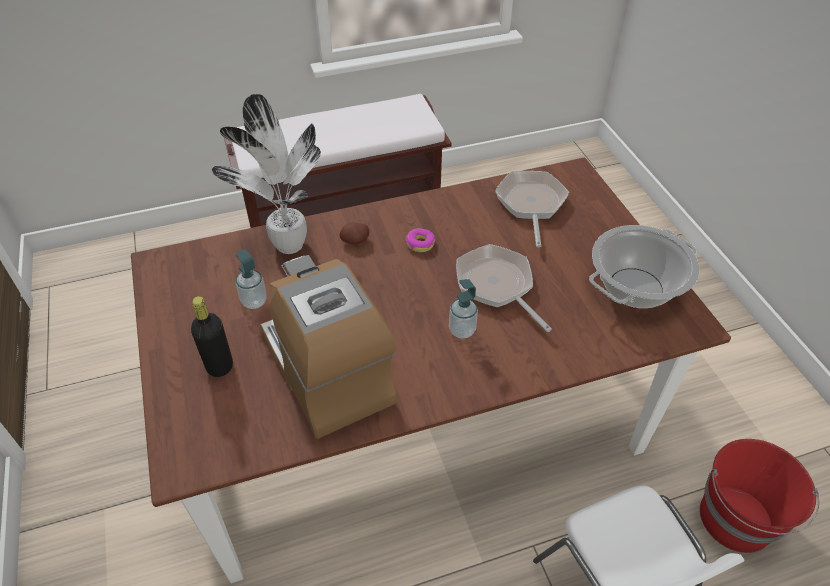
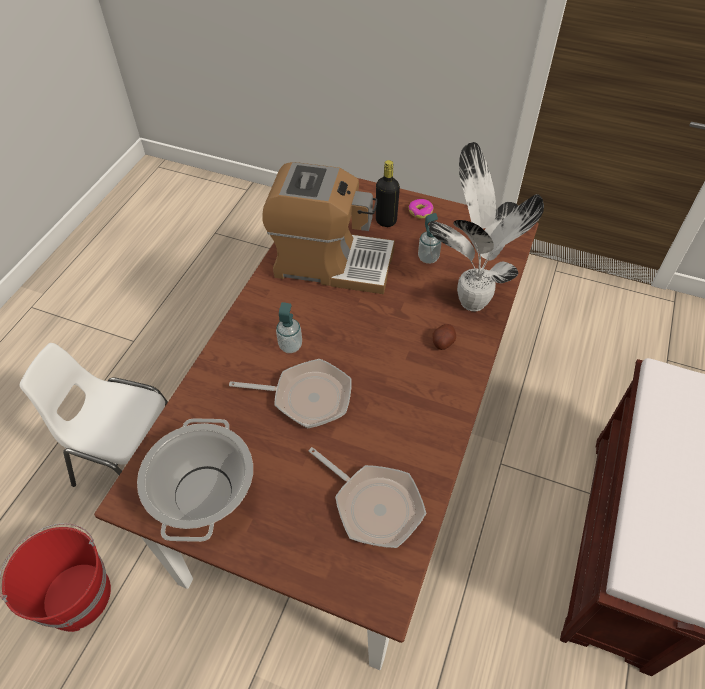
camera: 130 degrees right, 5 degrees up
donut [406,228,435,252] -> donut moved to [409,199,433,219]

